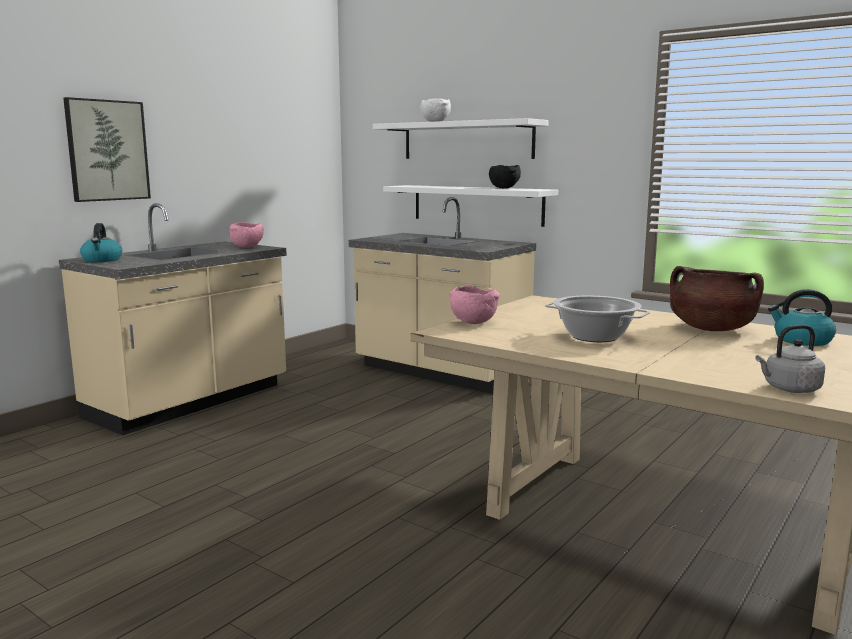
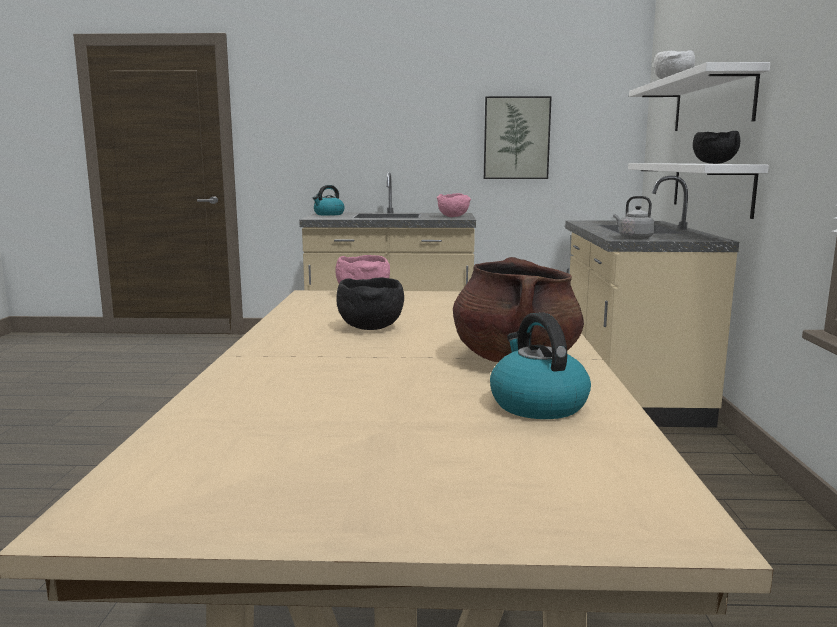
camera: 55 degrees right, 0 degrees up
picture [63,97,151,202] -> picture moved to [484,96,552,179]
cooking pot [545,296,650,342] -> black bowl [336,277,404,330]
grey kettle [755,325,825,393] -> grey kettle moved to [613,196,655,239]

